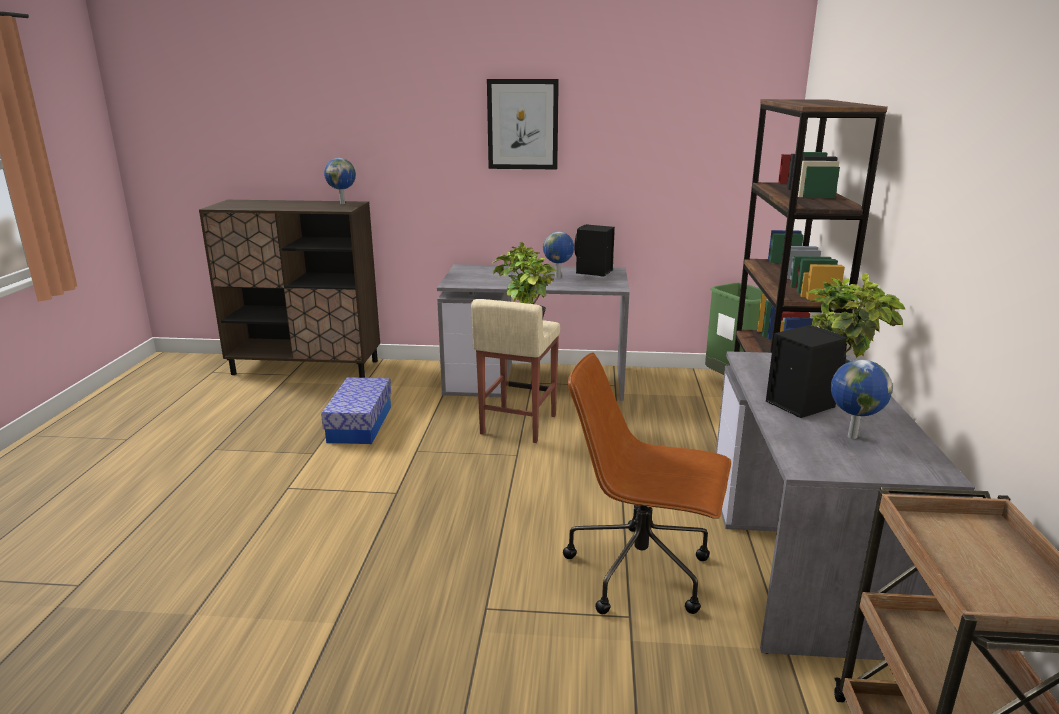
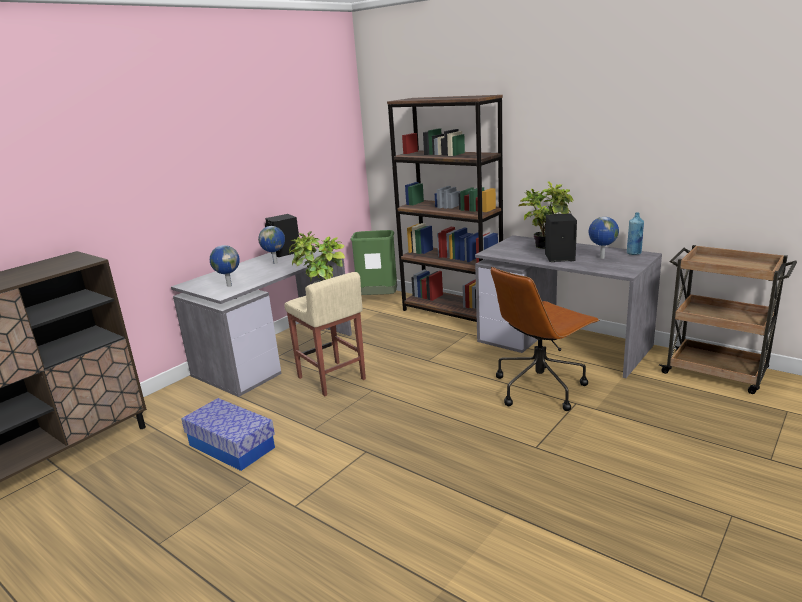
camera: 55 degrees left, 0 degrees up
globe [324,158,356,204] -> globe moved to [210,245,240,287]
picture [487,79,559,169] -> none
none -> blue bottle [627,212,644,255]

